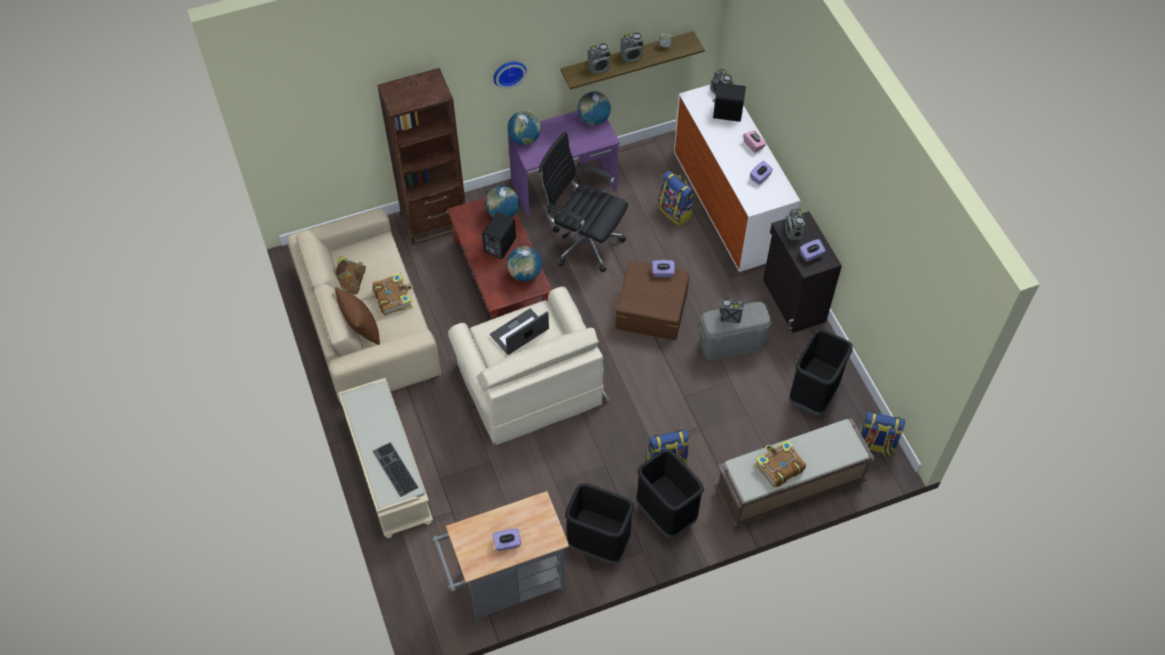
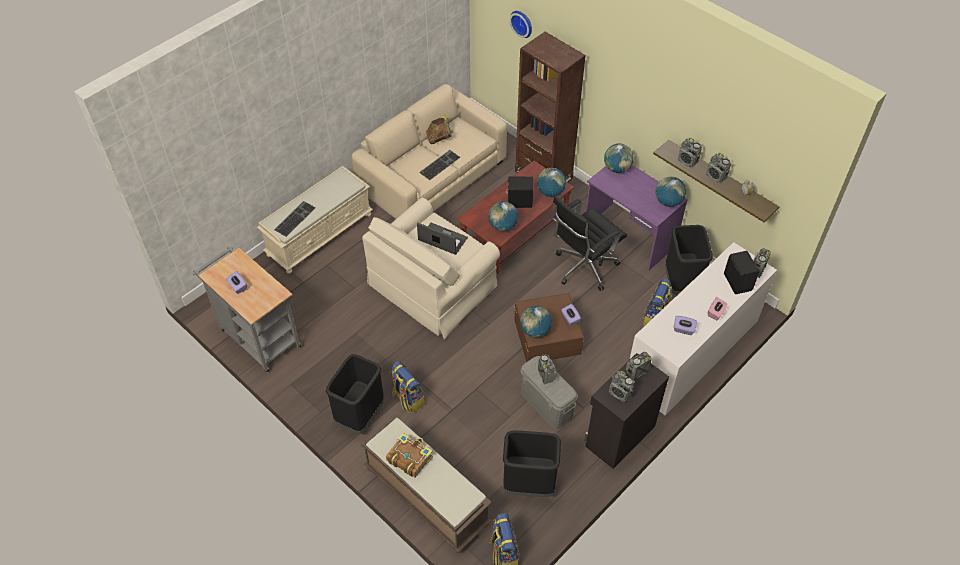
camera: 65 degrees right, 5 degrees down
brown pillow [335,287,380,345] -> none
book [372,273,413,315] -> keyboard [419,150,460,180]
wall clock [493,61,527,89] -> wall clock moved to [509,11,532,38]
black office chair [539,132,628,273] -> black office chair turned 135 degrees counterclockwise [553,195,627,291]
black trash can [565,483,634,564] -> black trash can moved to [665,225,713,295]
purple tissue box [800,239,826,262] -> radio [609,371,635,402]
none -> globe [520,306,552,338]

